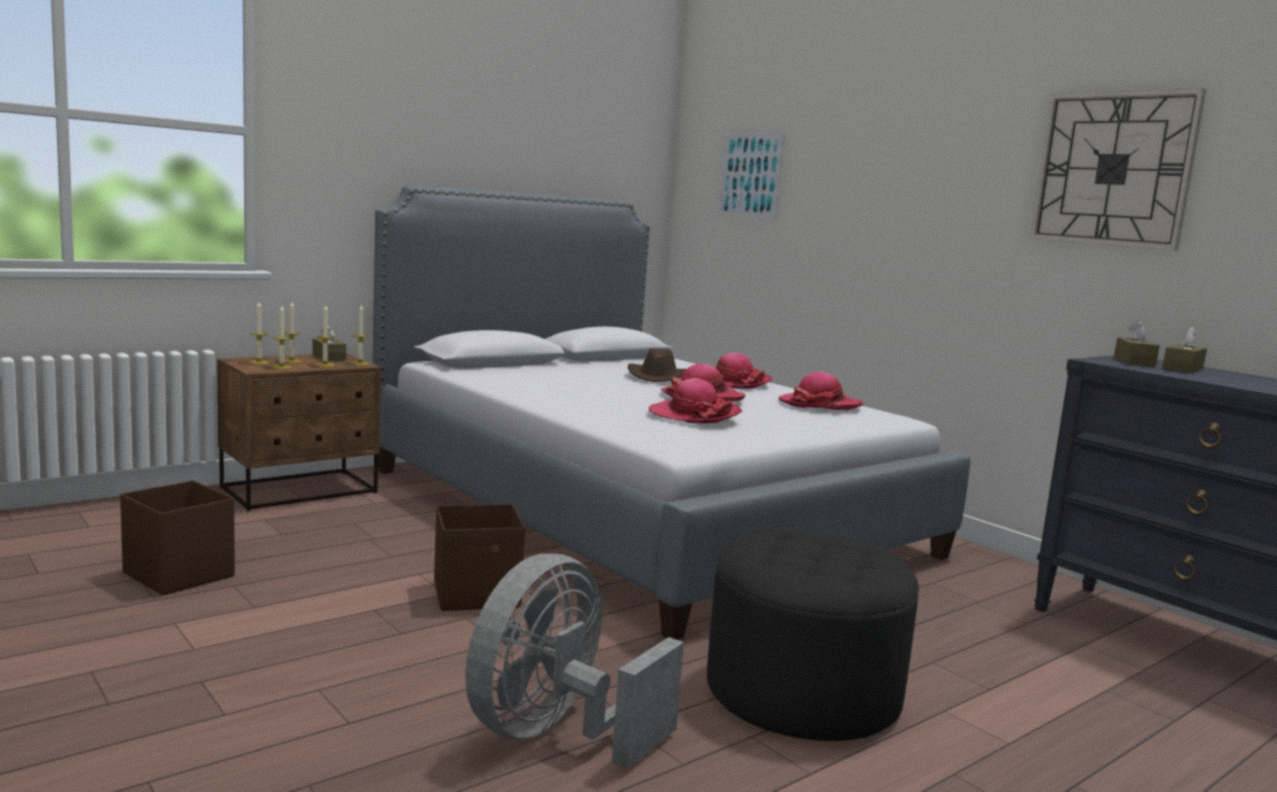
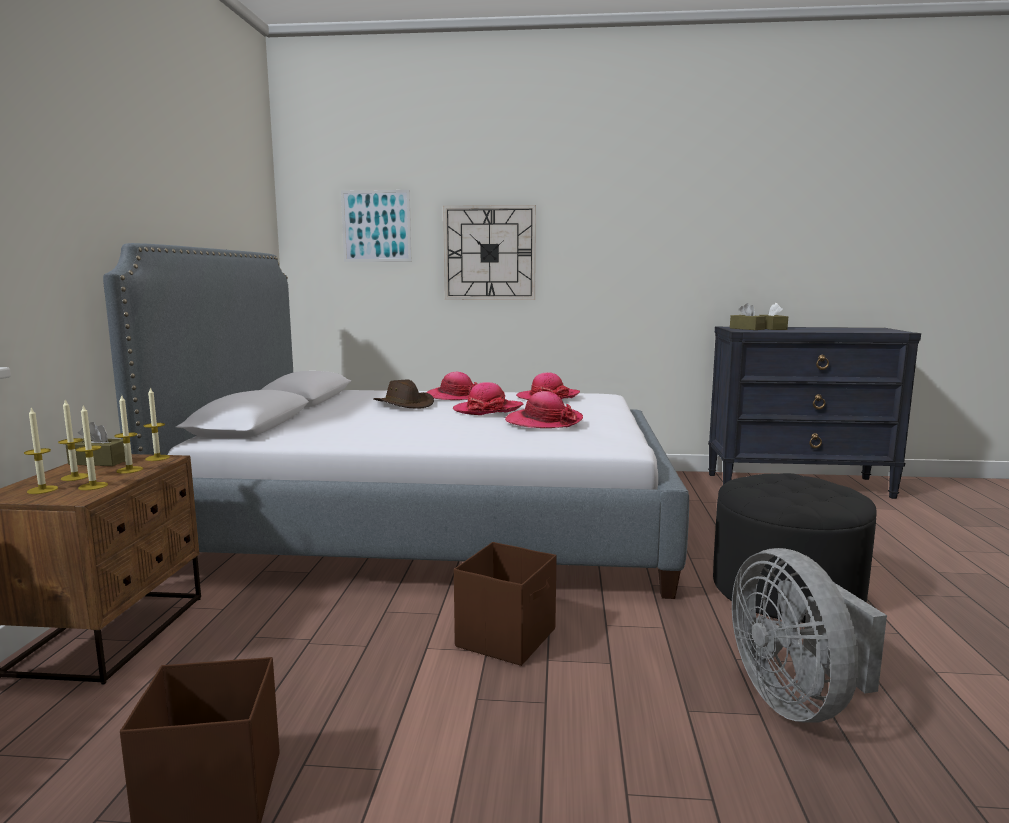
camera: 45 degrees left, 0 degrees up
wall clock [1030,88,1206,251] -> wall clock moved to [443,205,536,300]

